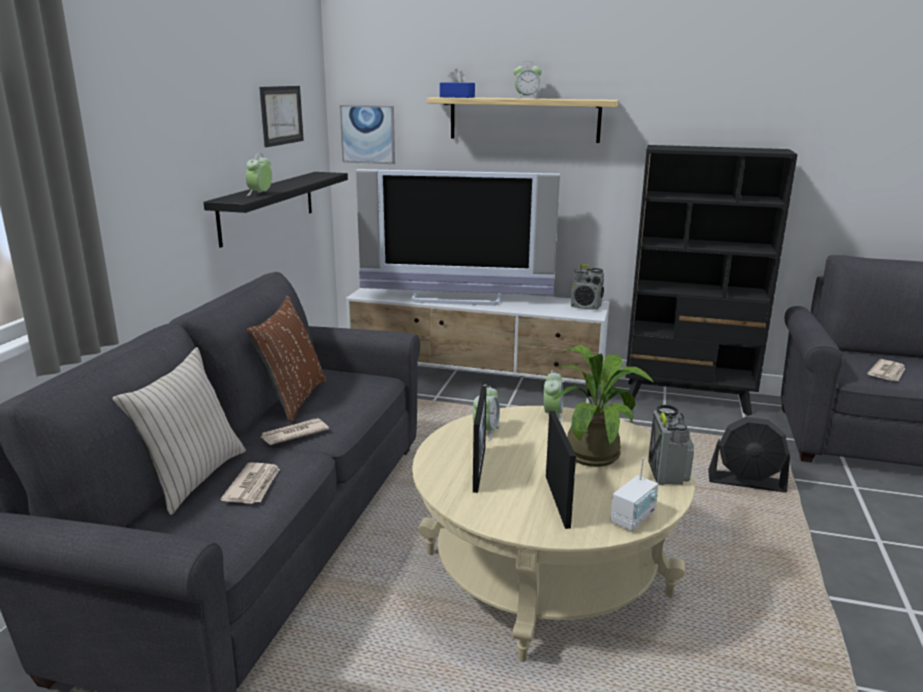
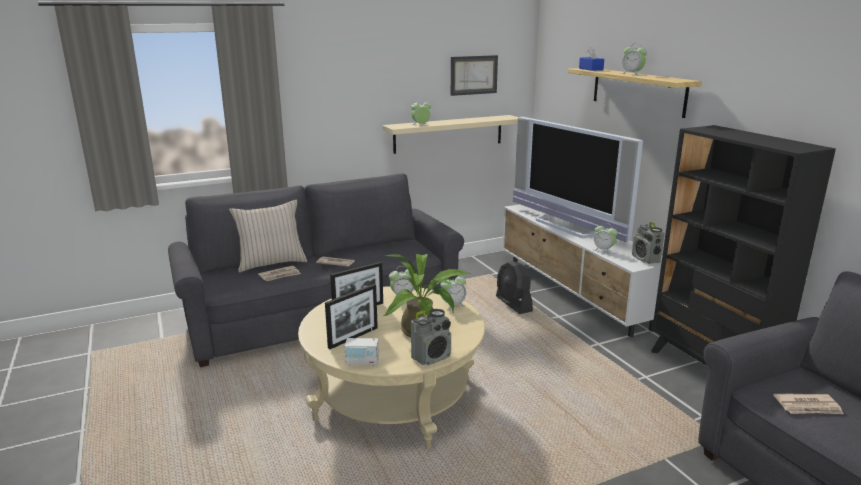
camera: 50 degrees right, 0 degrees up
black shelf [203,172,348,248] -> beige shelf [382,115,518,154]
brown pillow [246,296,326,423] -> none
picture [340,105,395,164] -> none
black fan [708,417,790,493] -> black fan moved to [496,261,533,314]
none -> alarm clock [594,223,618,254]

